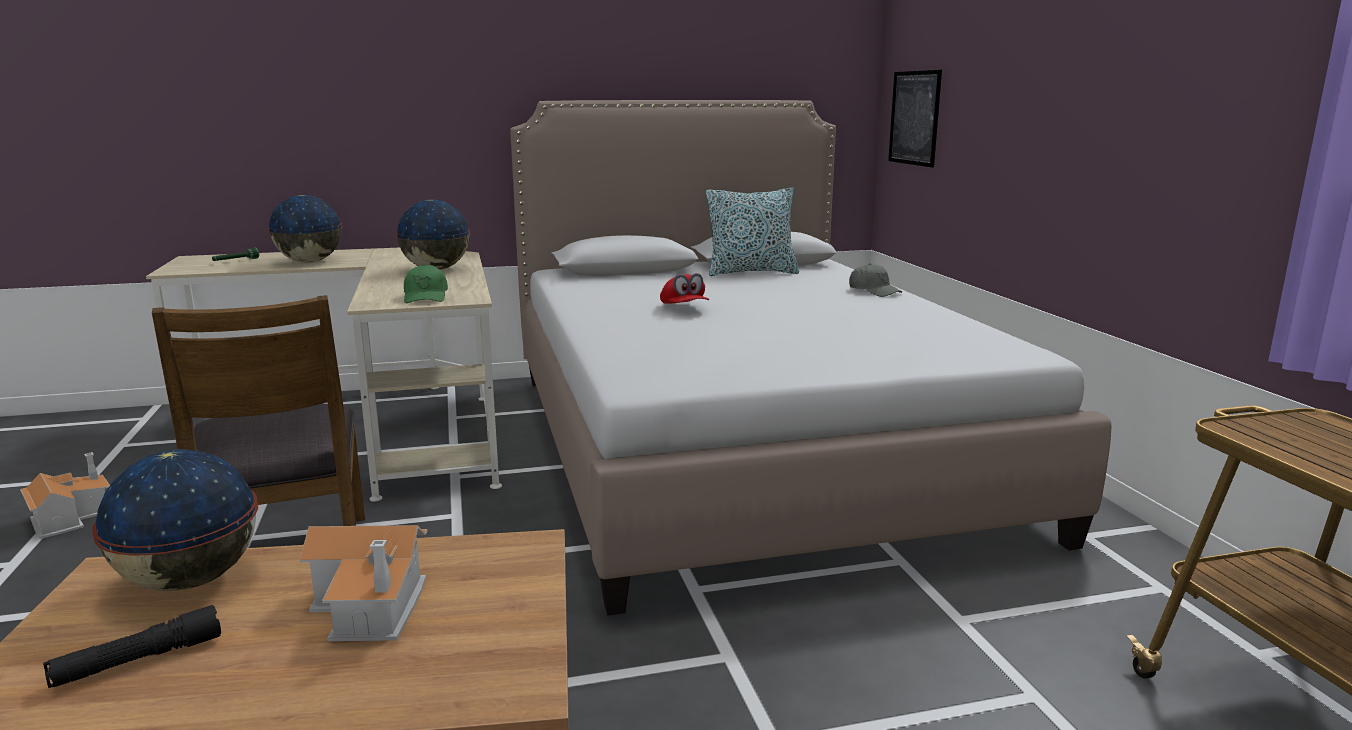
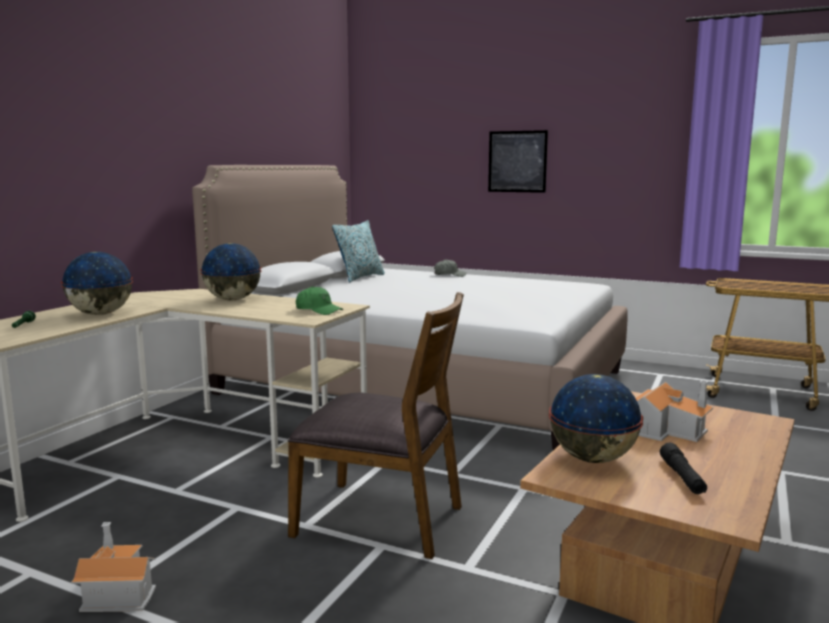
camera: 50 degrees left, 5 degrees down
red cap [660,273,709,304] -> none
picture [888,70,942,167] -> picture moved to [488,130,548,193]

